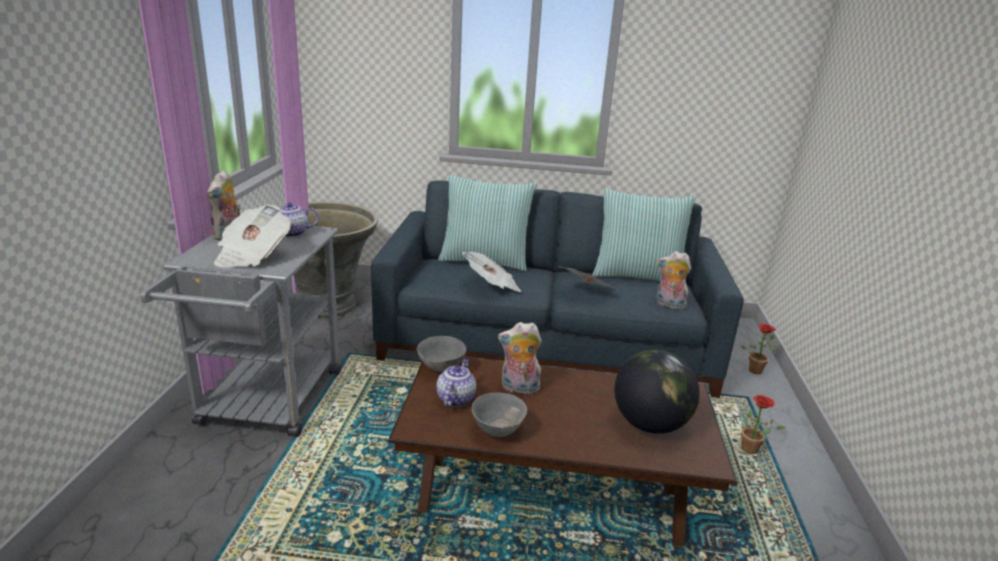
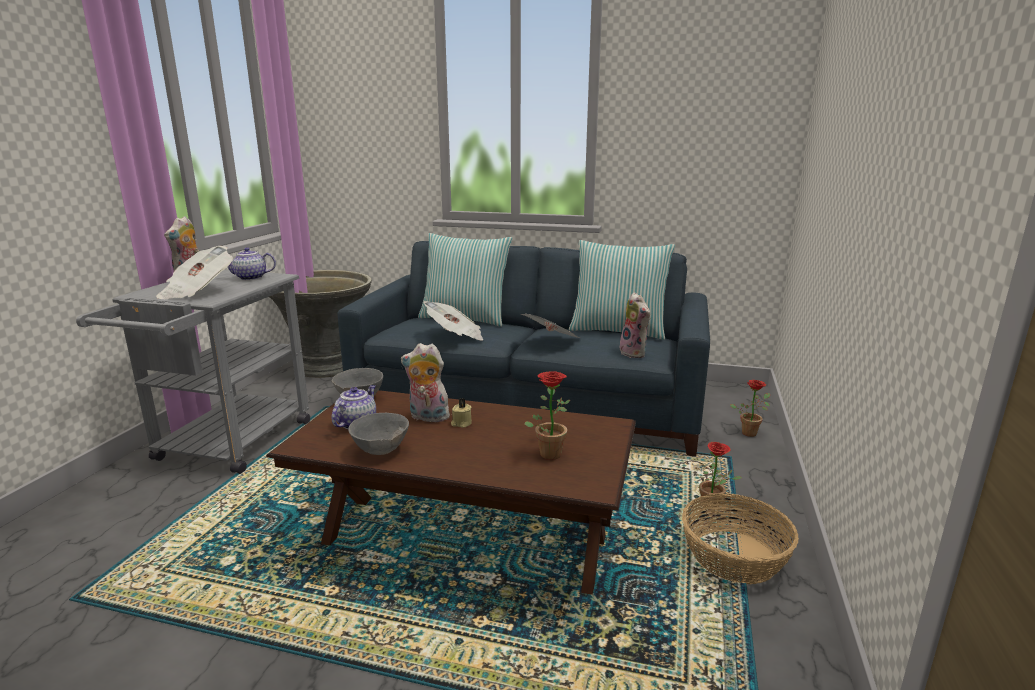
camera: 10 degrees right, 5 degrees down
globe [614,350,700,434] -> potted plant [525,371,571,460]
plush toy [657,251,691,310] -> plush toy turned 150 degrees counterclockwise [620,292,650,358]
none -> beige candle [451,398,472,428]
none -> basket [682,493,799,584]

